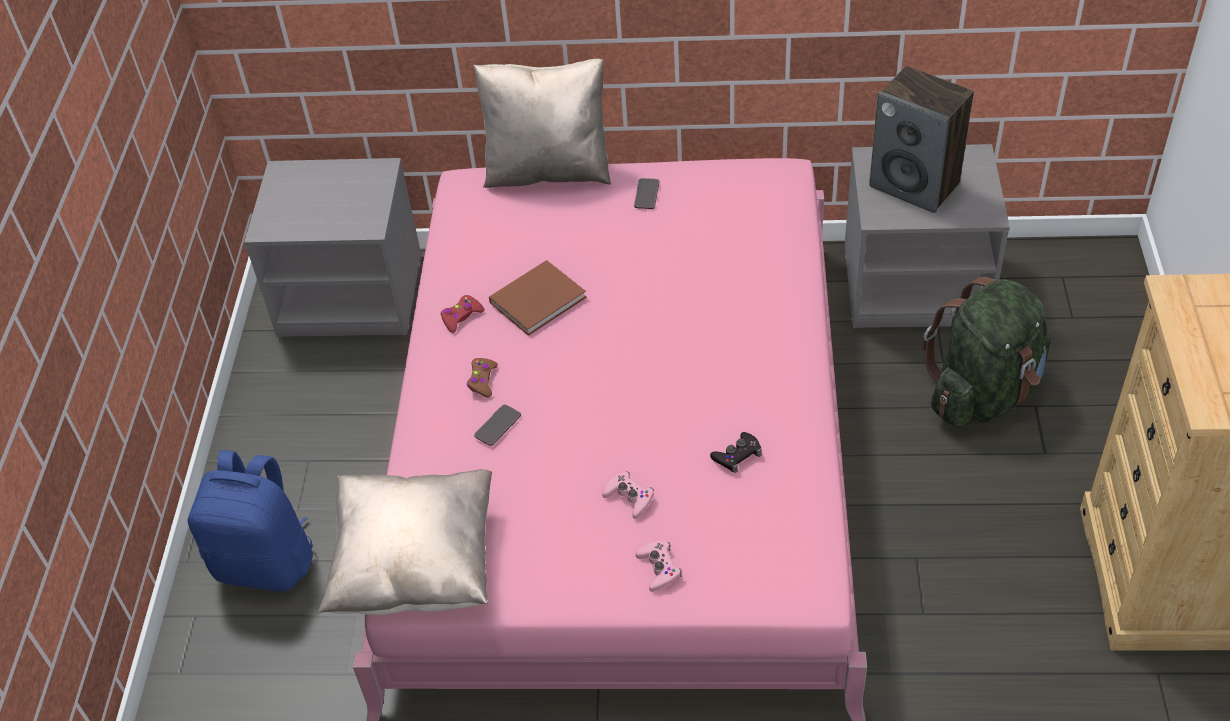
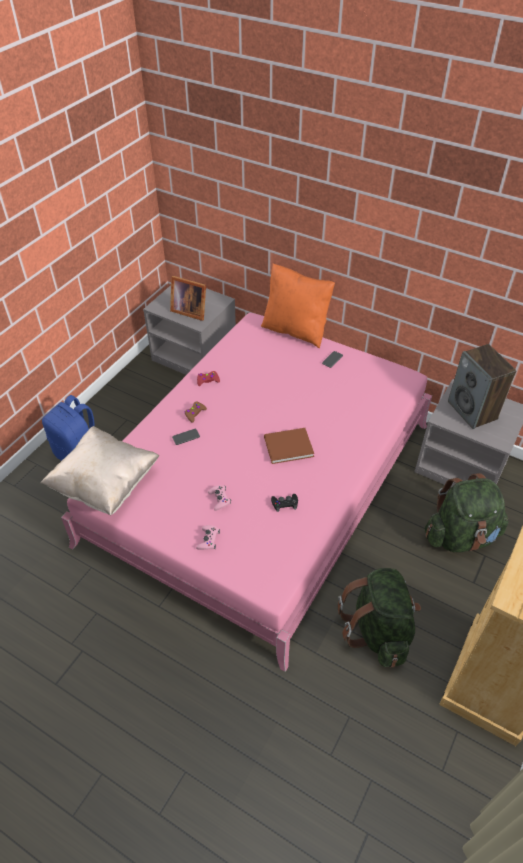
camera: 25 degrees right, 0 degrees up
beige pillow [473,59,611,188] -> orange pillow [261,263,335,348]
brown book [489,260,587,336] -> brown book moved to [264,428,314,464]
none -> picture frame [170,276,206,321]
none -> green backpack [338,568,421,667]

